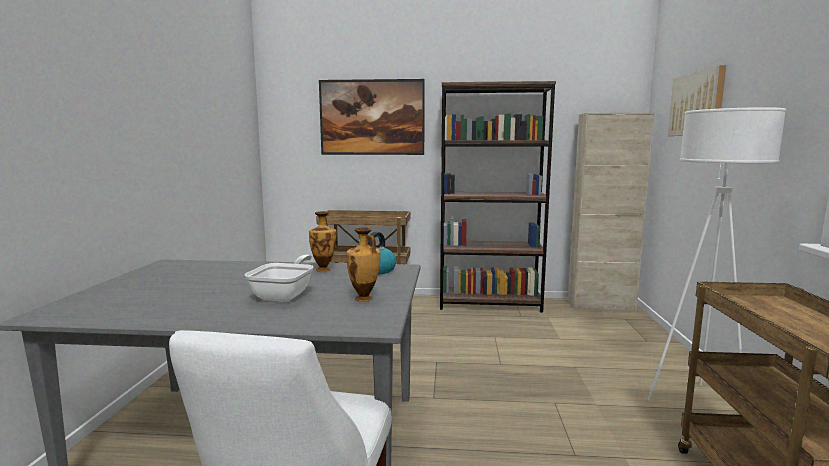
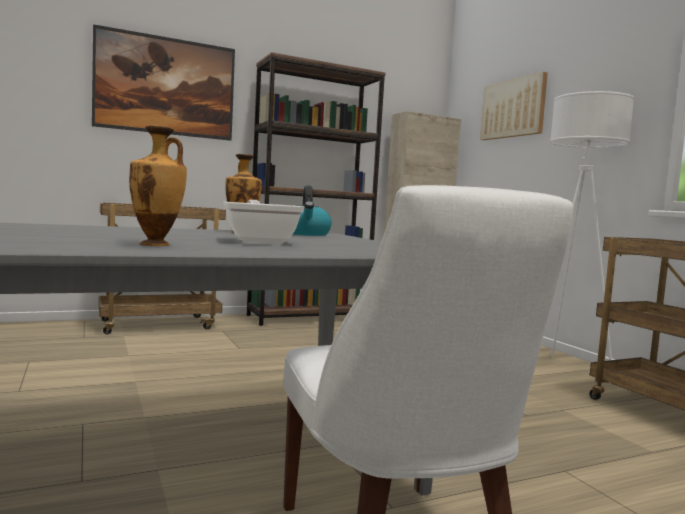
camera: 30 degrees left, 5 degrees down
vase [347,227,380,302] -> vase moved to [129,125,187,246]

